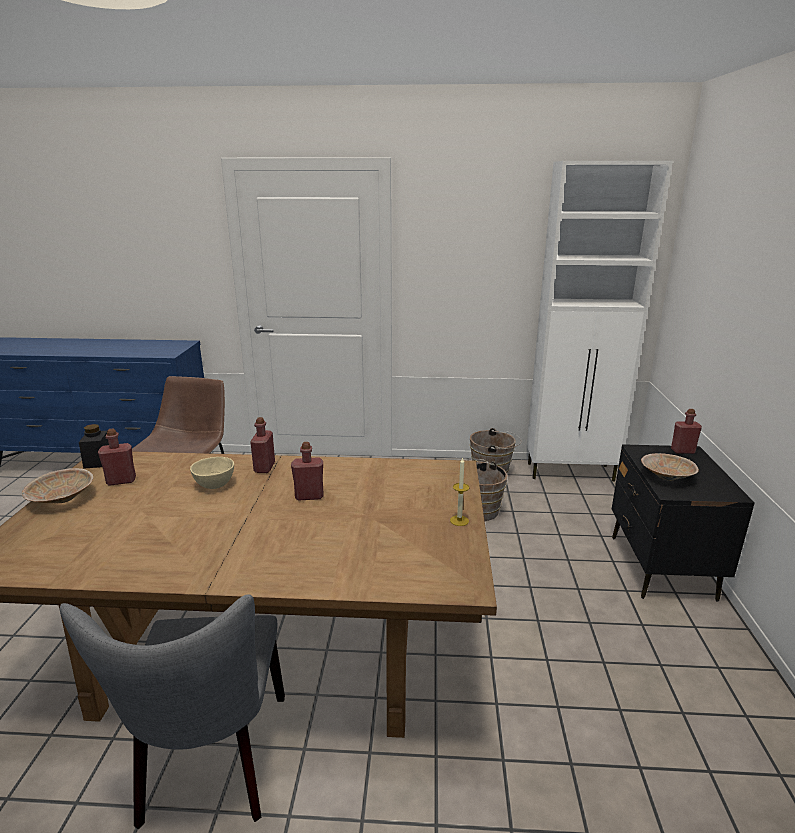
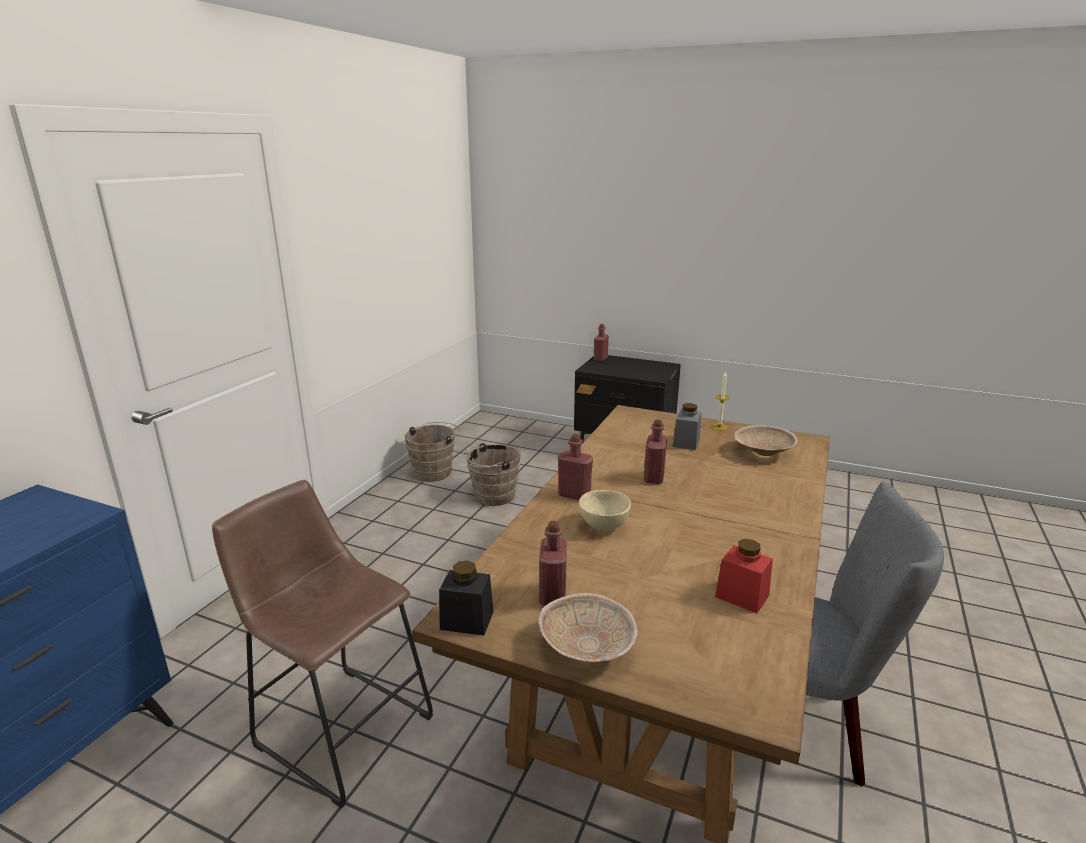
camera: 70 degrees left, 0 degrees up
white cabinet [527,161,673,481] -> none
beige bowl [641,453,699,481] -> beige bowl moved to [734,425,798,456]
none -> grey jar [673,403,702,450]
none -> red jar [715,539,773,613]

